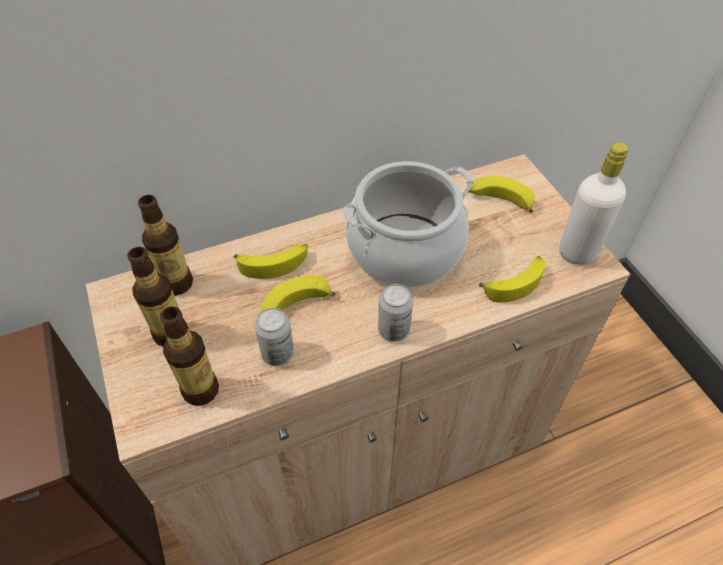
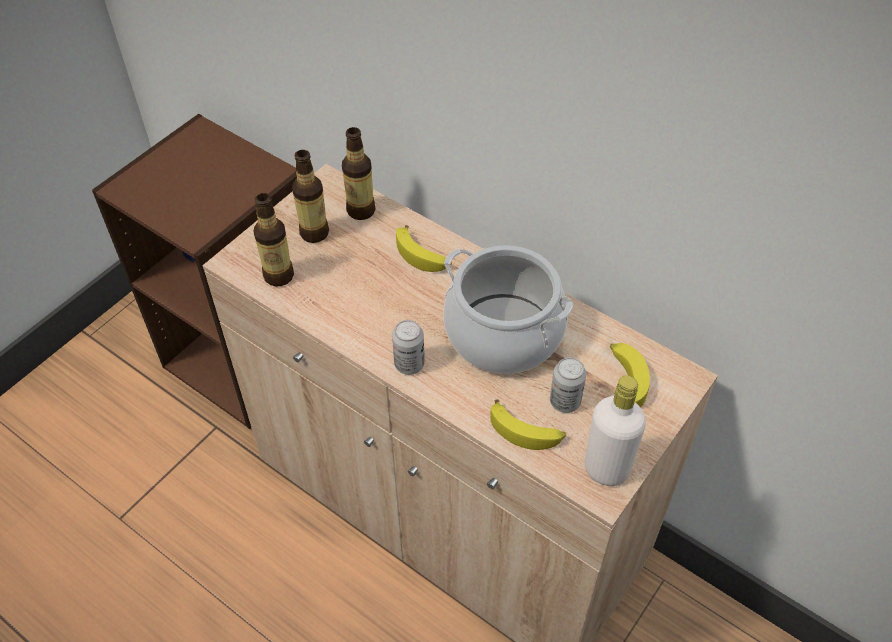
camera: 60 degrees right, 0 degrees up
can [255,308,294,366] -> can moved to [550,357,586,413]
banana [260,275,335,312] -> none

